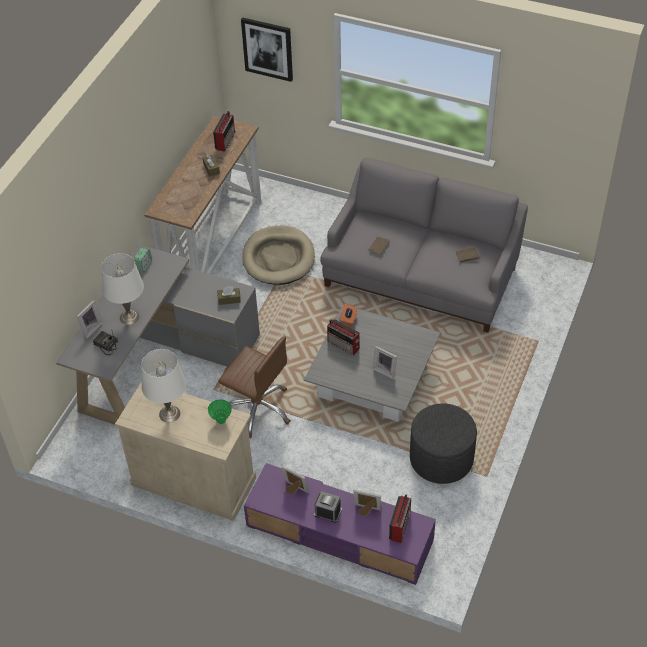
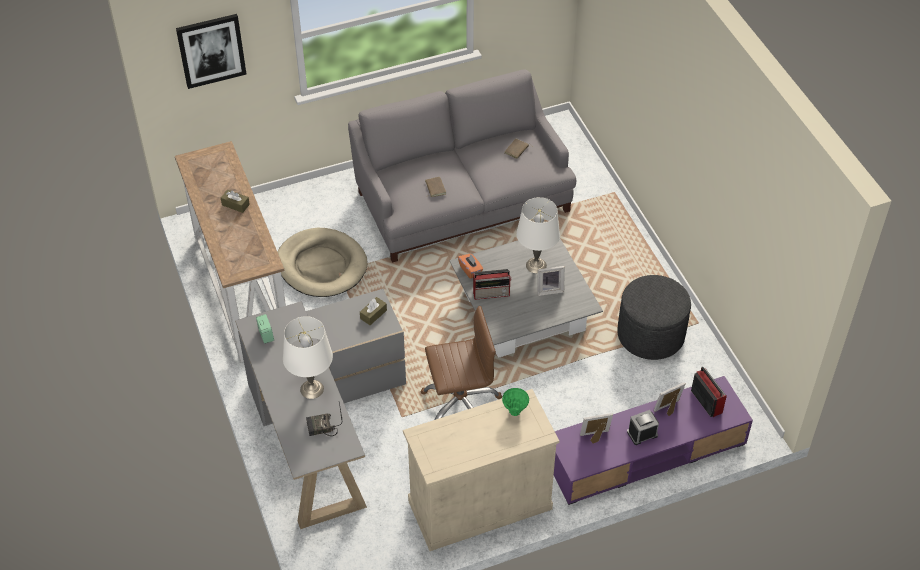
camera: 45 degrees left, 0 degrees up
picture frame [77,300,103,339] -> none
white table lamp [141,349,186,423] -> white table lamp moved to [516,197,560,273]
radio [213,111,235,152] -> none

